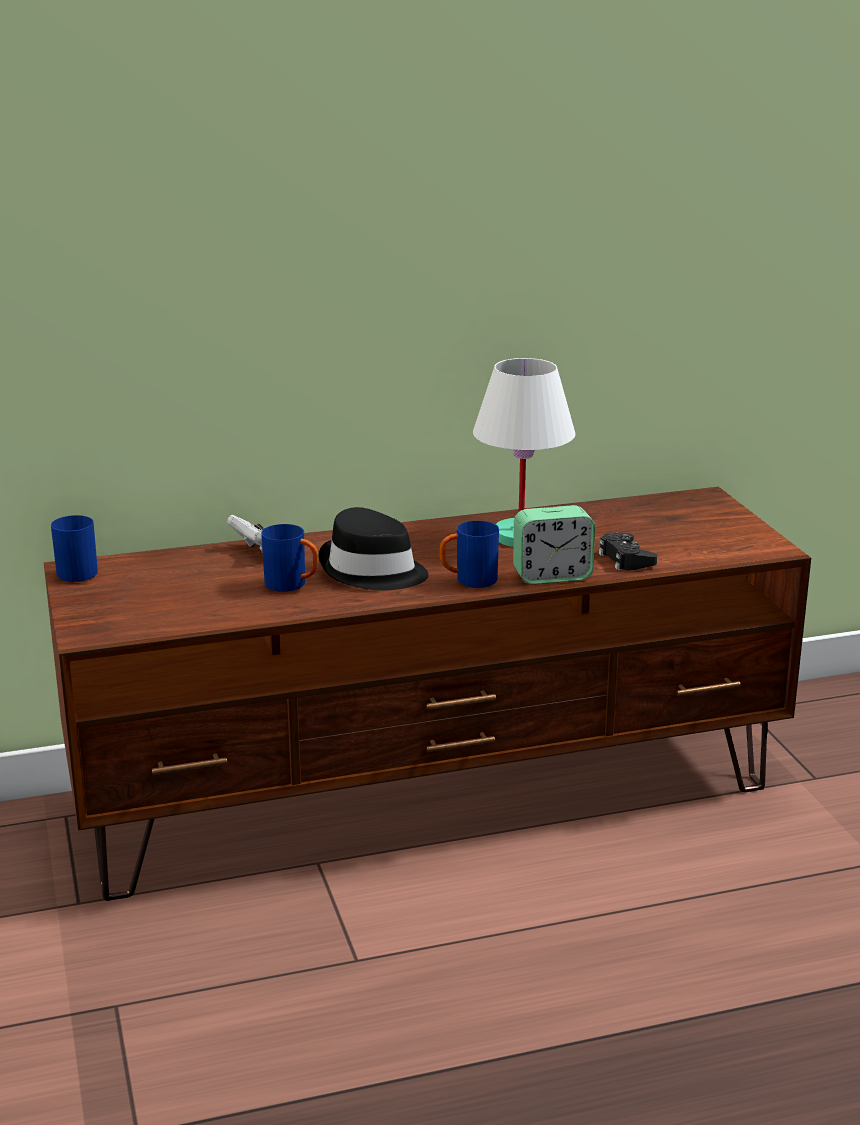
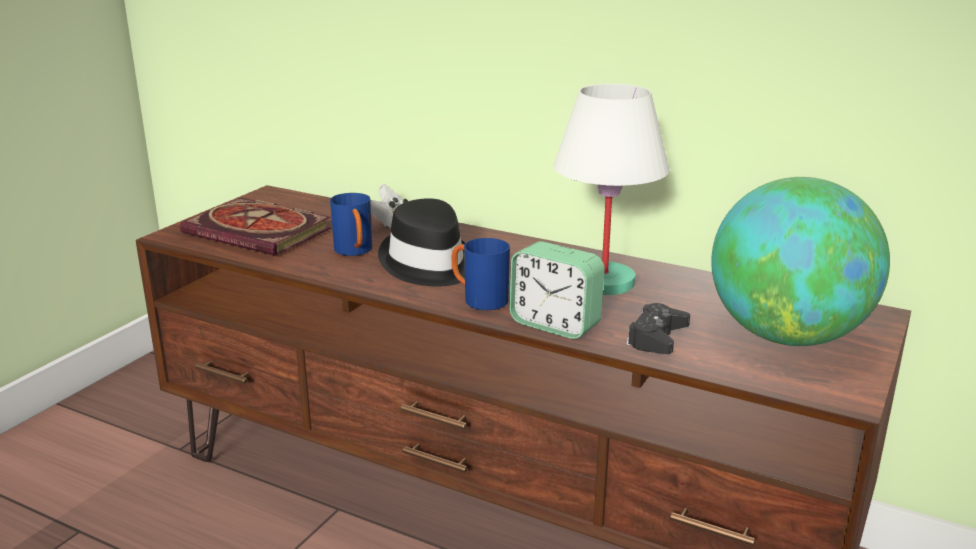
camera: 45 degrees right, 0 degrees up
blue mug [51,515,98,582] -> none
none -> book [180,198,331,256]
none -> globe [711,177,890,346]

